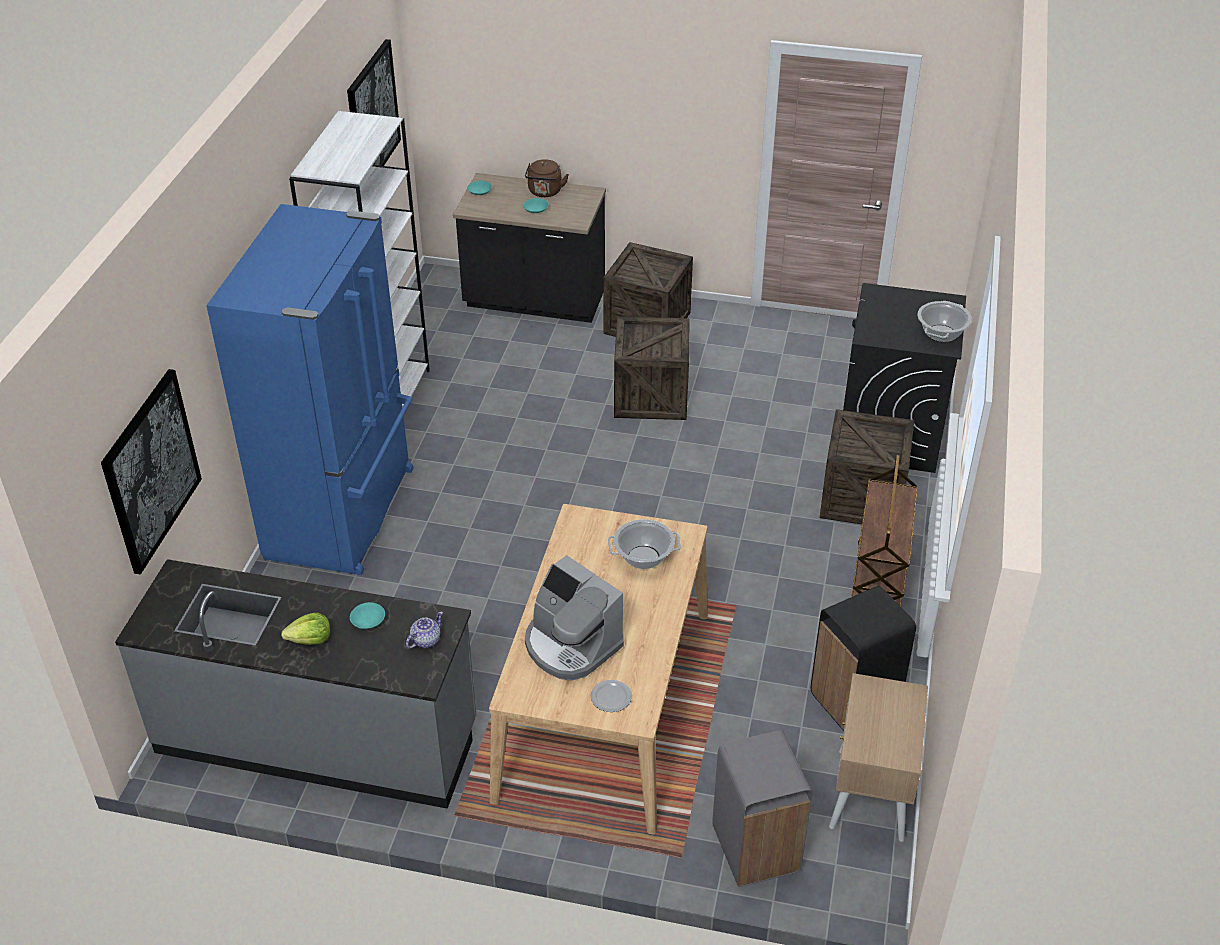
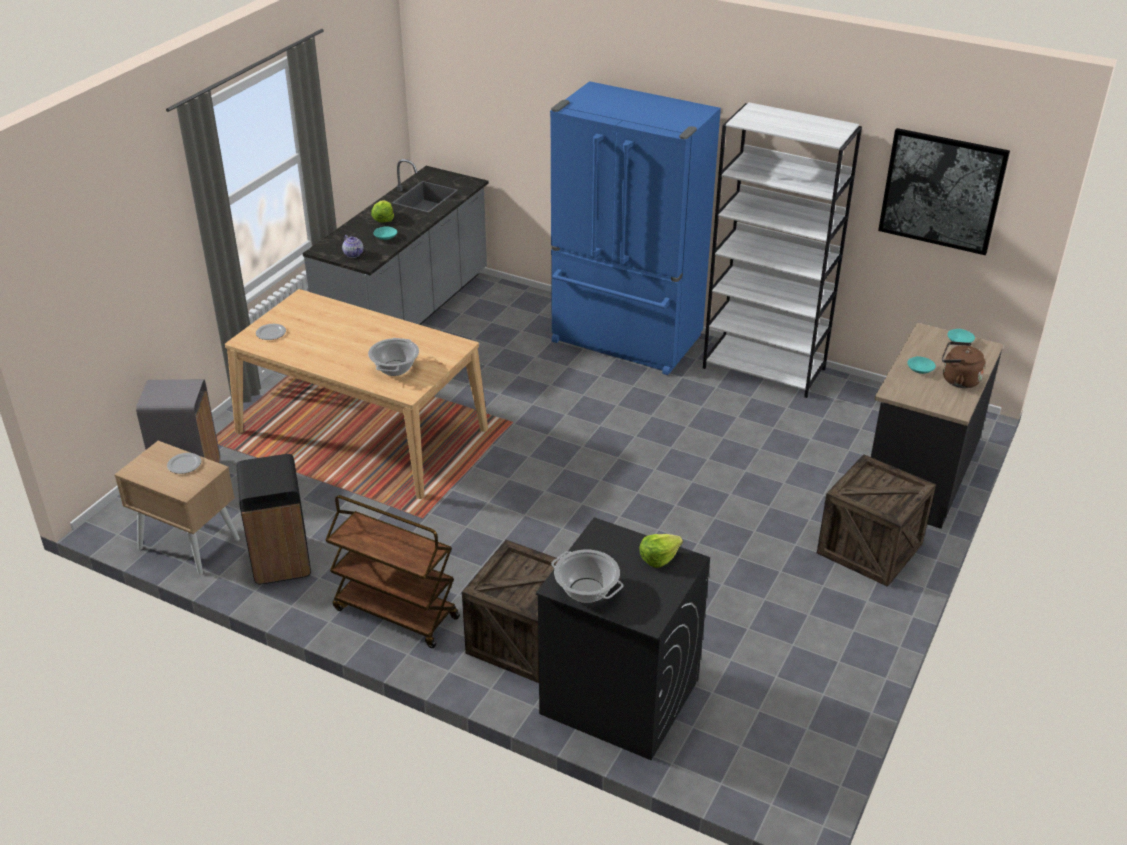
camera: 105 degrees right, 5 degrees down
picture [101,369,202,575] -> none
coffee machine [525,555,624,681] -> none
crate [614,316,690,420] -> none
none -> plate [167,453,201,474]
none -> lettuce [640,534,683,568]

